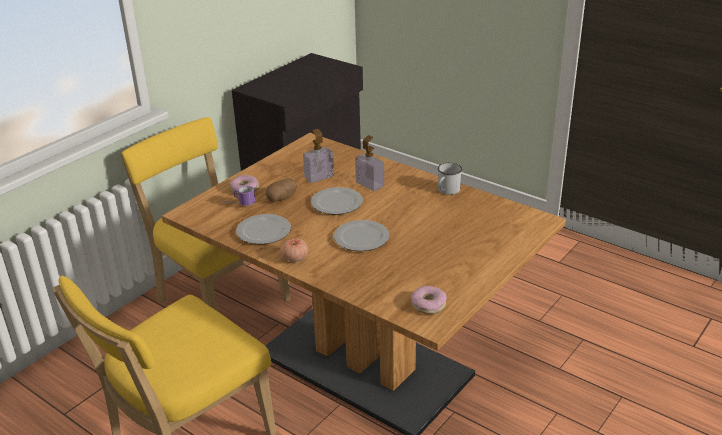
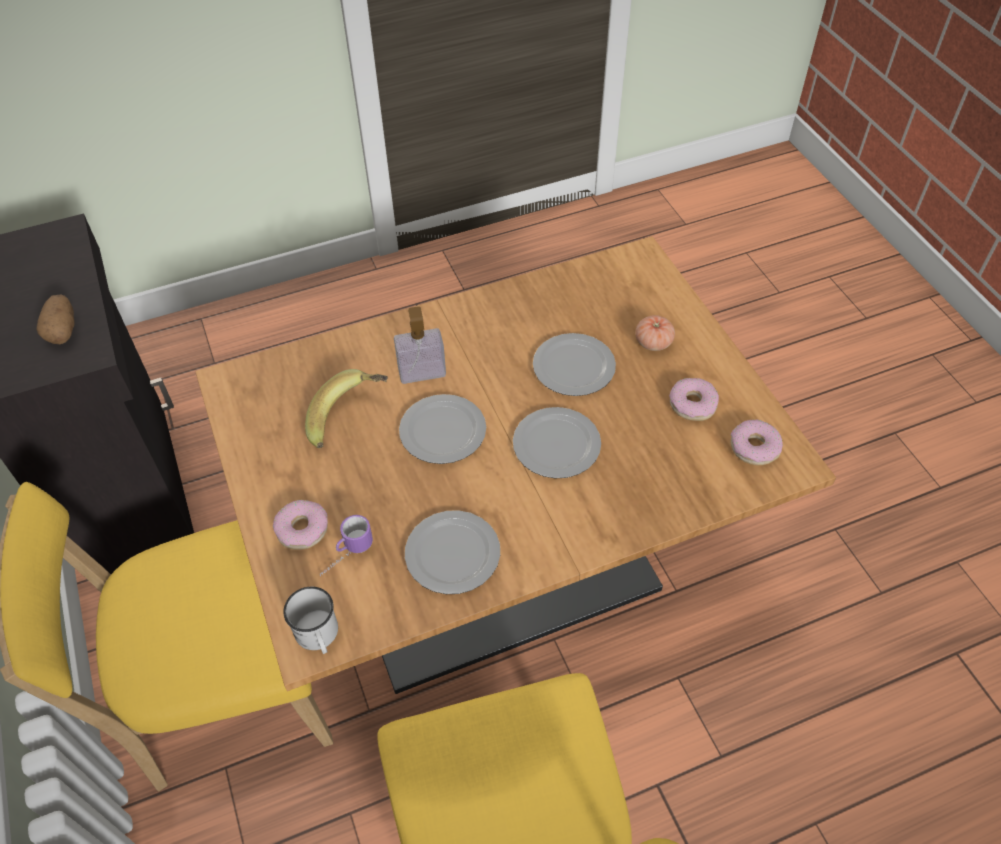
camera: 60 degrees left, 20 degrees up
potato [266,178,297,202] -> potato moved to [36,294,75,344]
tomato [280,238,308,262] -> tomato moved to [635,315,675,351]
soap dispenser [303,129,334,183] -> banana [305,369,388,448]
white mug [438,163,462,195] -> white mug moved to [283,587,338,654]
none -> plate [533,333,616,396]
none -> donut [669,378,719,421]

